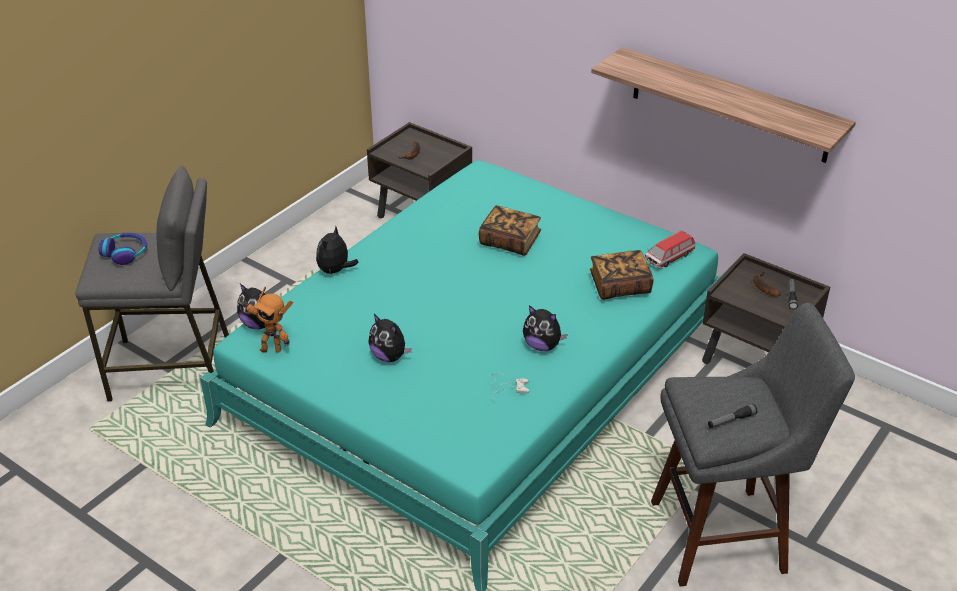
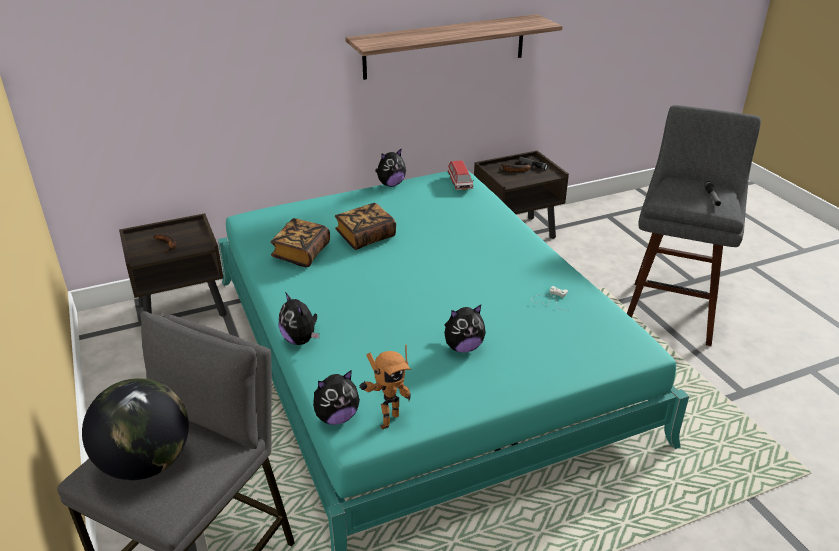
camera: 60 degrees left, 5 degrees down
headphones [99,233,147,265] -> globe [82,378,189,480]
plush toy [523,305,568,351] -> plush toy moved to [375,149,406,187]
book [590,250,654,300] -> book moved to [270,218,330,267]

